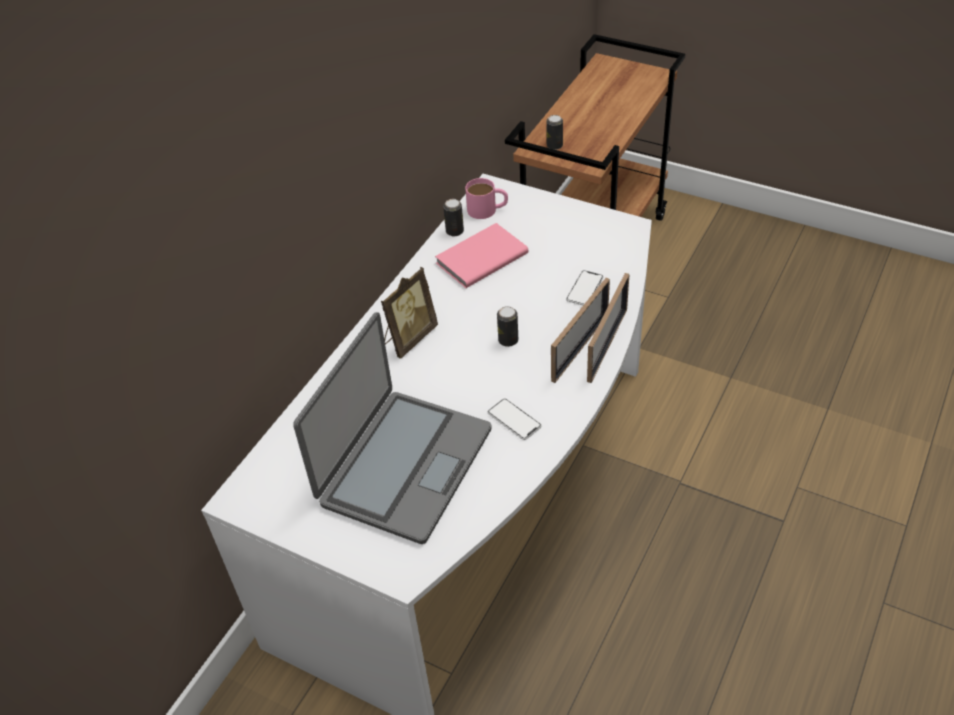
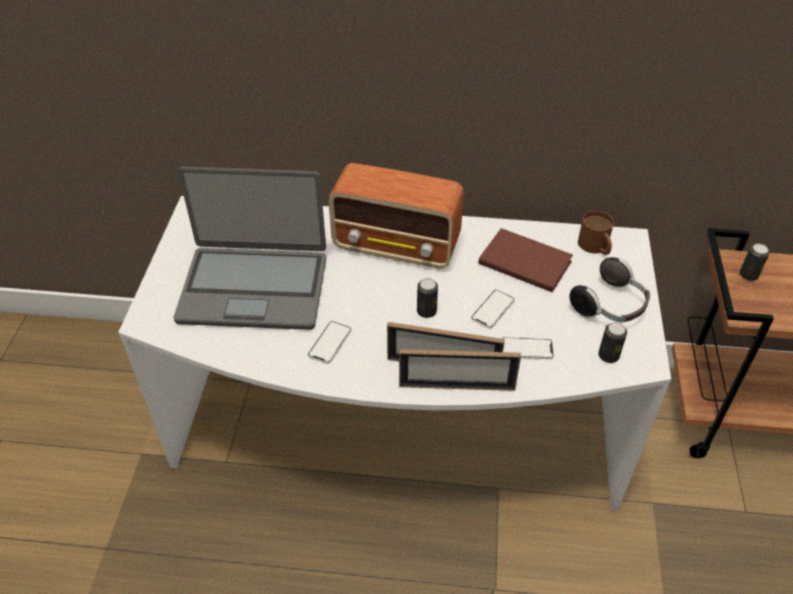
camera: 65 degrees right, 0 degrees up
picture frame [381,267,438,359] -> radio [329,163,464,269]
pink book [435,223,528,288] -> brown book [478,228,573,292]
can [443,199,464,236] -> can moved to [598,322,627,363]
pink mug [465,178,508,219] -> brown mug [578,211,614,255]
none -> phone [471,290,515,328]
none -> headphones [570,257,650,322]

